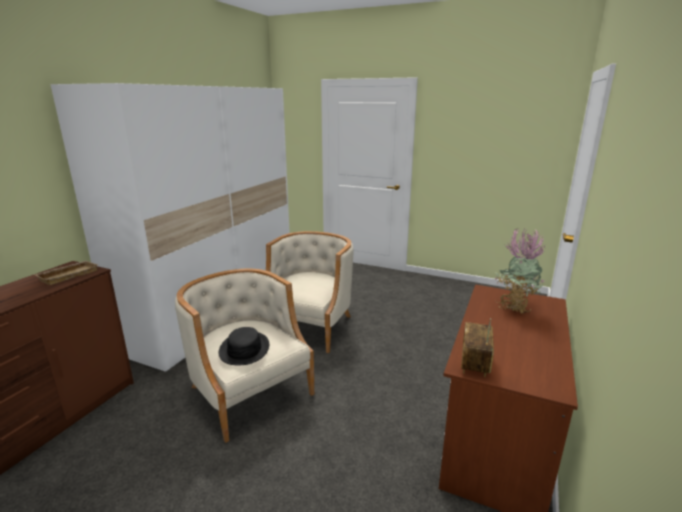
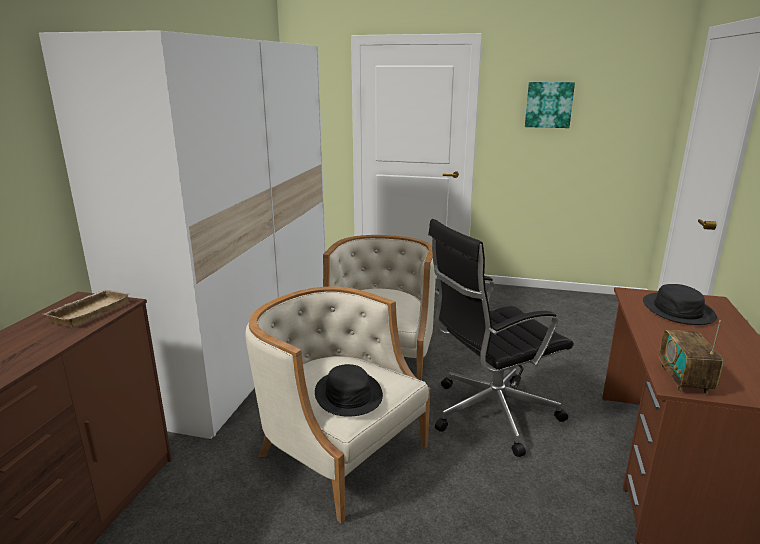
camera: 10 degrees left, 0 degrees up
potted plant [495,229,545,314] -> black hat [643,284,717,325]
none -> black office chair [428,219,574,457]
none -> picture [525,82,575,128]

